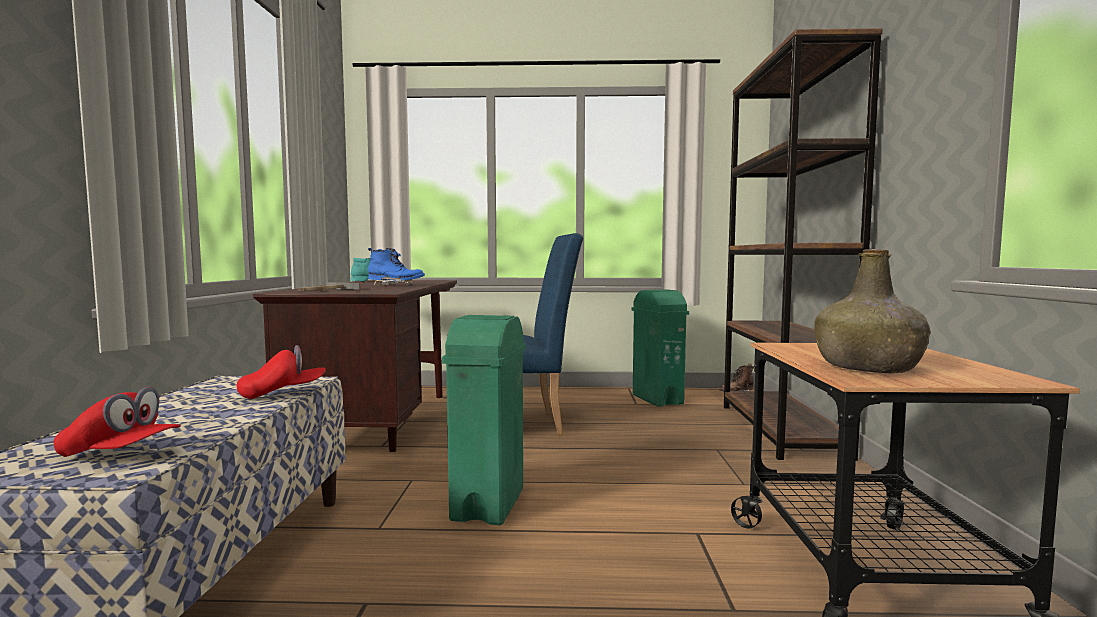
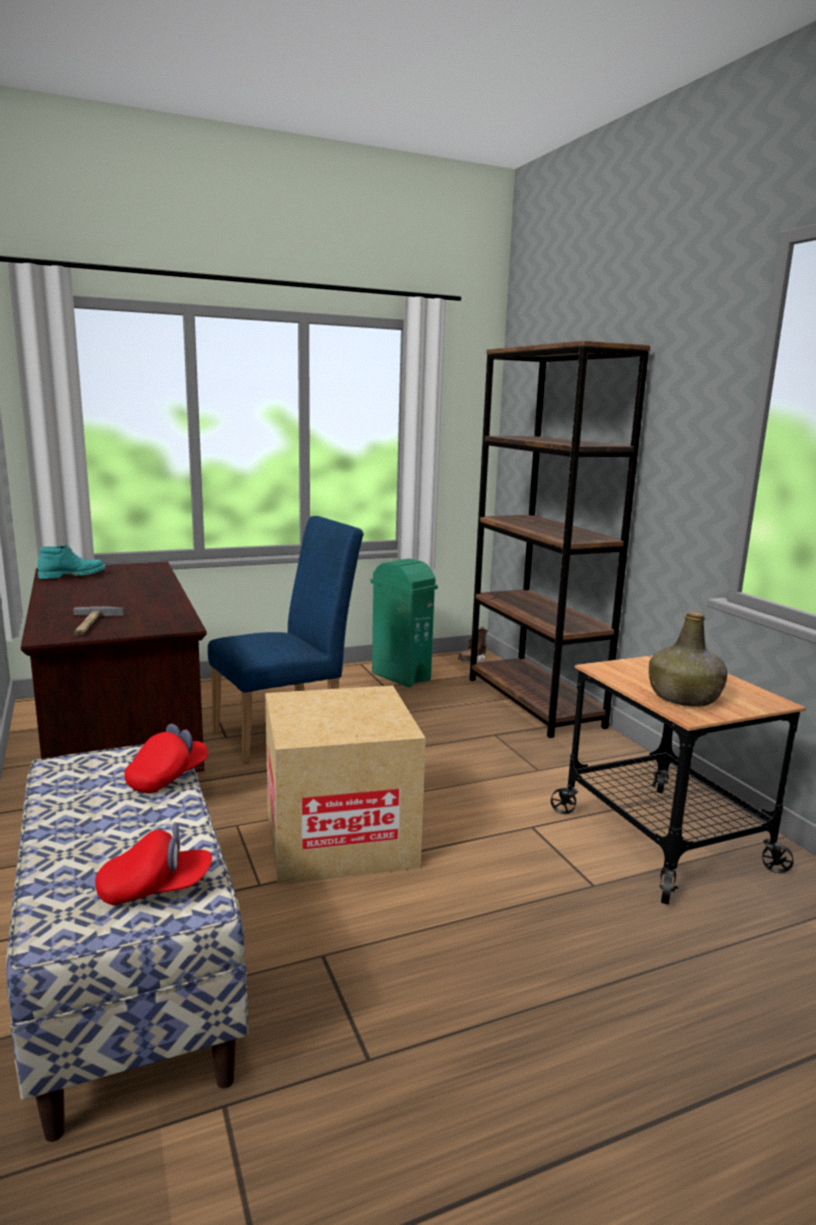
camera: 25 degrees left, 10 degrees up
blue boot [368,248,425,286] -> none
green trash can [442,315,526,525] -> cardboard box [265,685,426,885]

